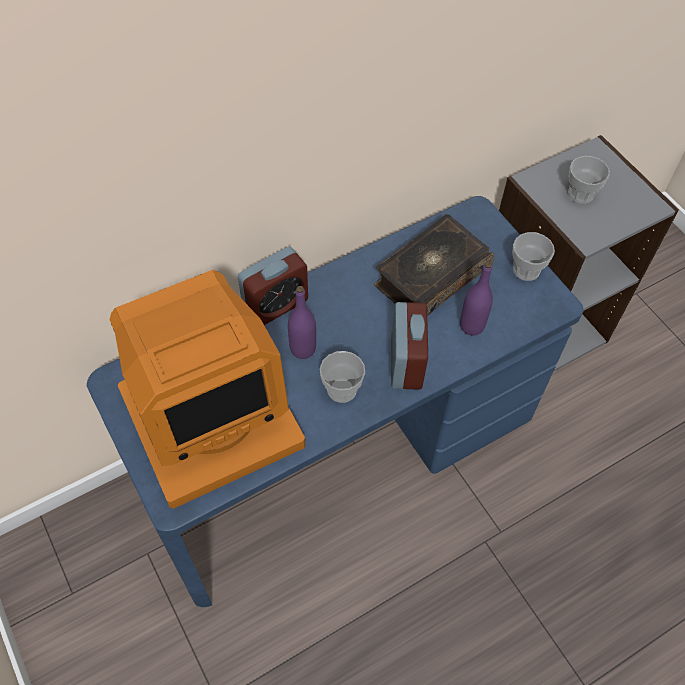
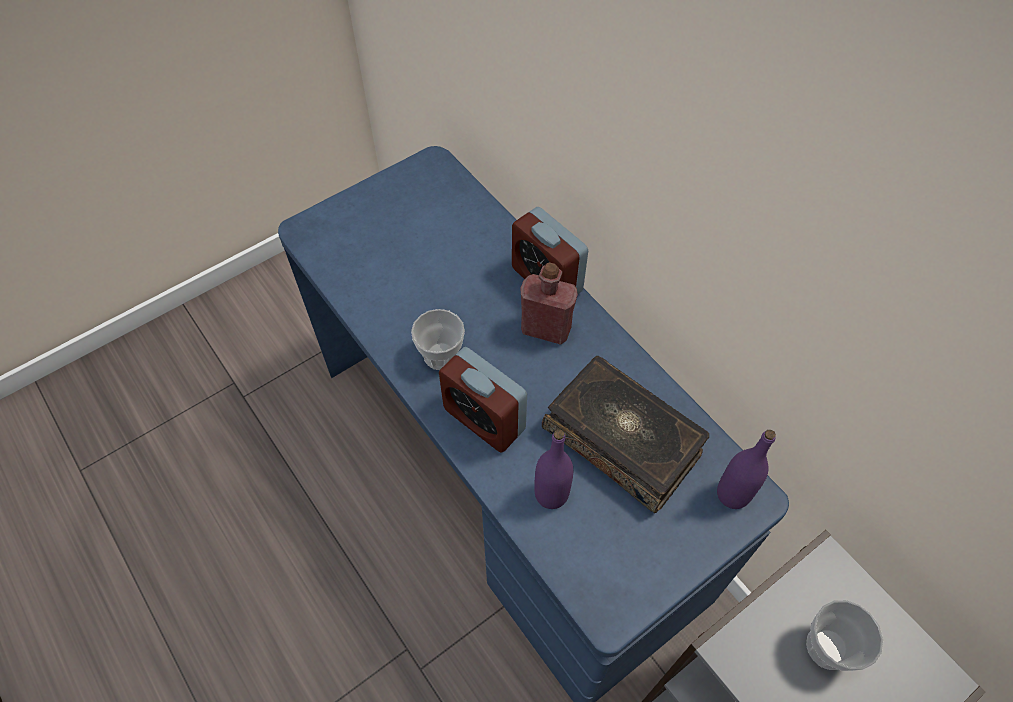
camera: 85 degrees right, 0 degrees up
monitor [110,270,305,509] -> none
purple bottle [288,286,316,359] -> purple bottle moved to [717,430,776,509]
alarm clock [391,302,428,390] -> alarm clock turned 45 degrees clockwise [439,347,527,453]
cup [512,232,555,281] -> none
none -> red bottle [520,262,578,345]

